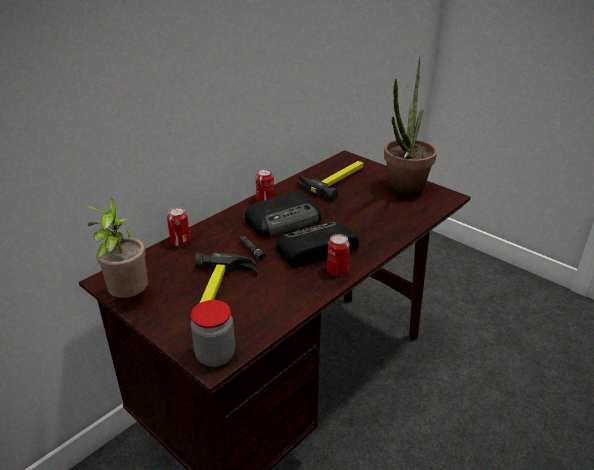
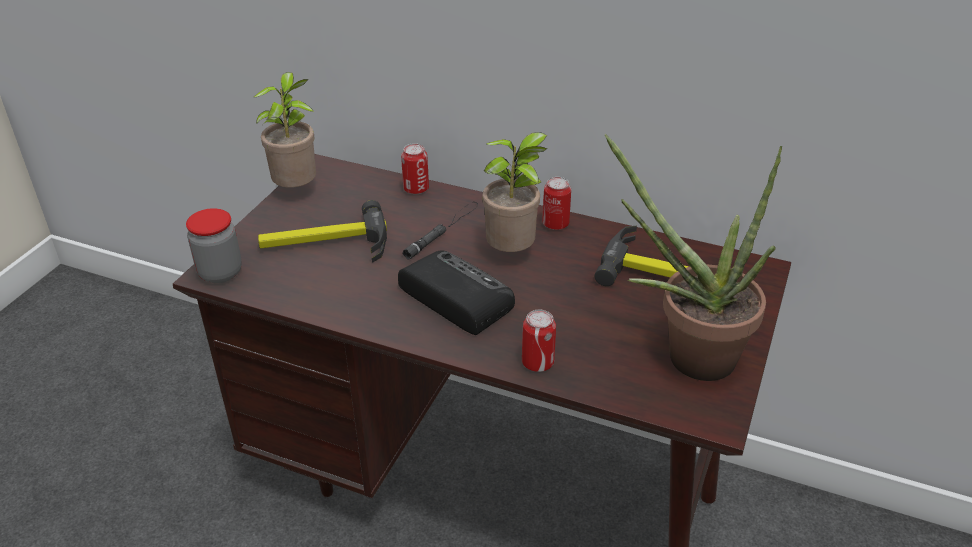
camera: 70 degrees right, 5 degrees up
radio [245,191,321,238] -> potted plant [482,132,547,252]
can [327,234,350,276] -> can moved to [522,310,556,372]

